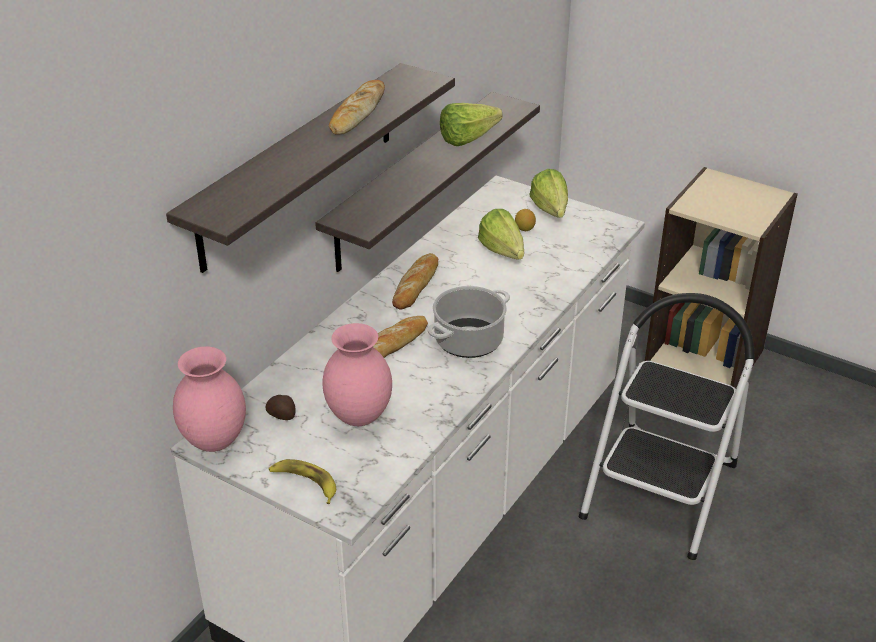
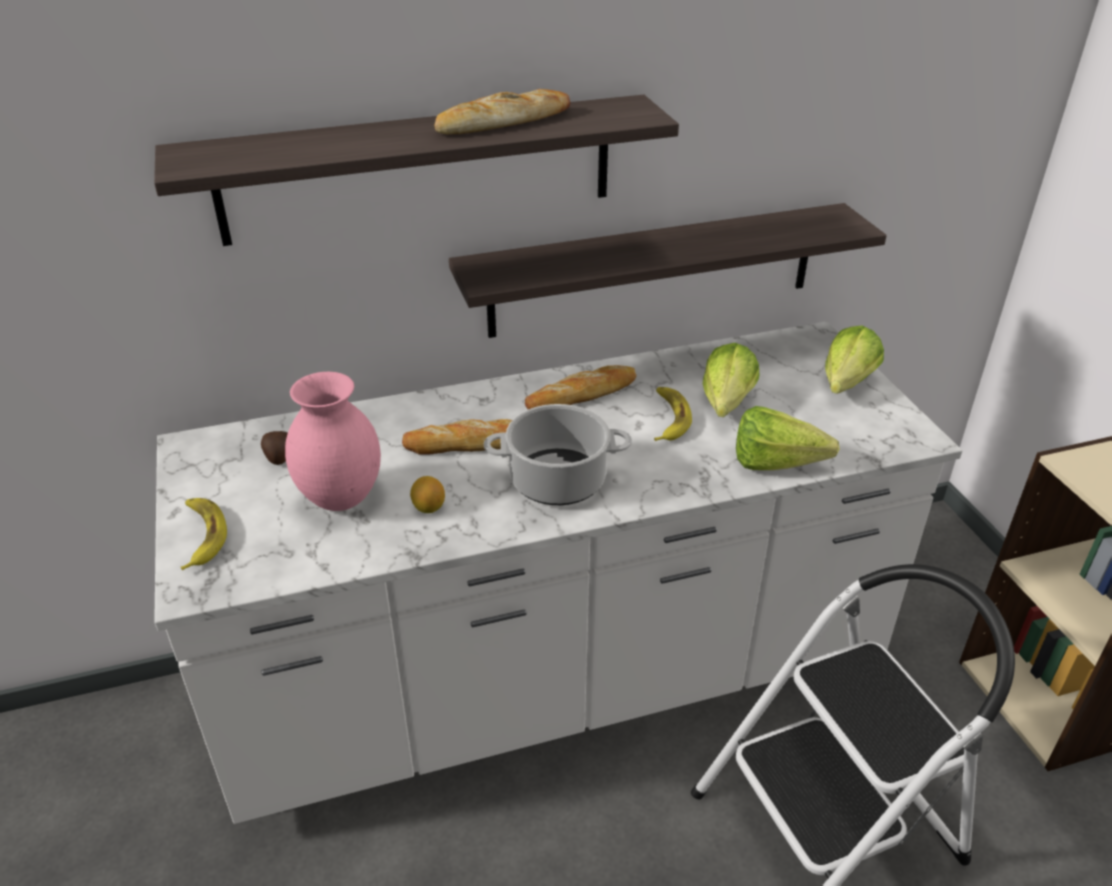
camera: 40 degrees right, 0 degrees up
pink vase [173,346,246,452] -> none
lettuce [440,103,503,146] -> lettuce moved to [736,406,839,470]
lemon [515,209,536,231] -> lemon moved to [410,476,445,513]
none -> banana [654,387,692,441]

